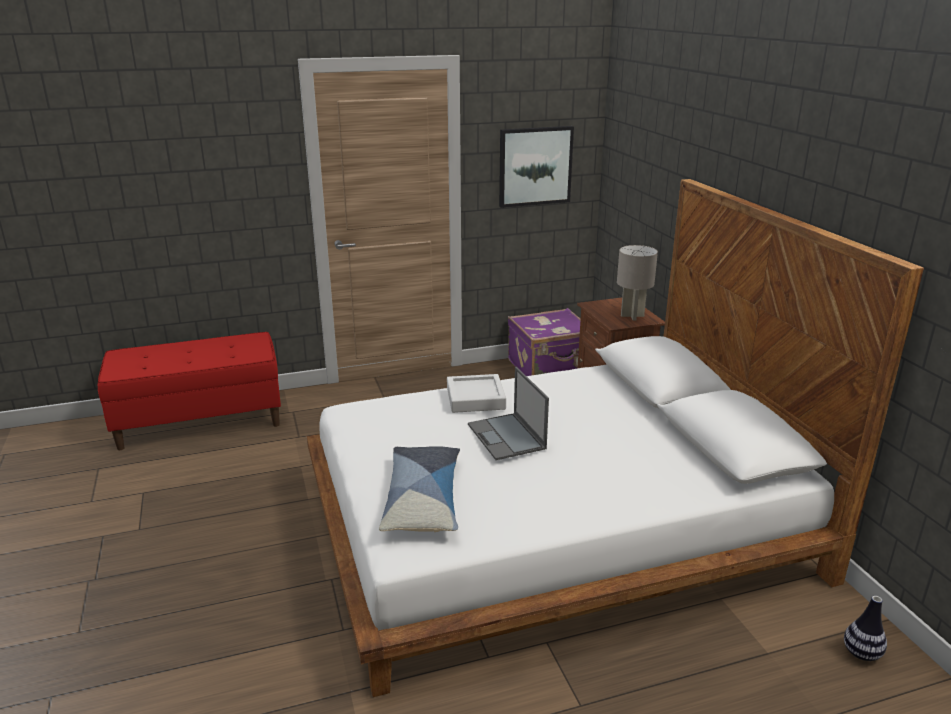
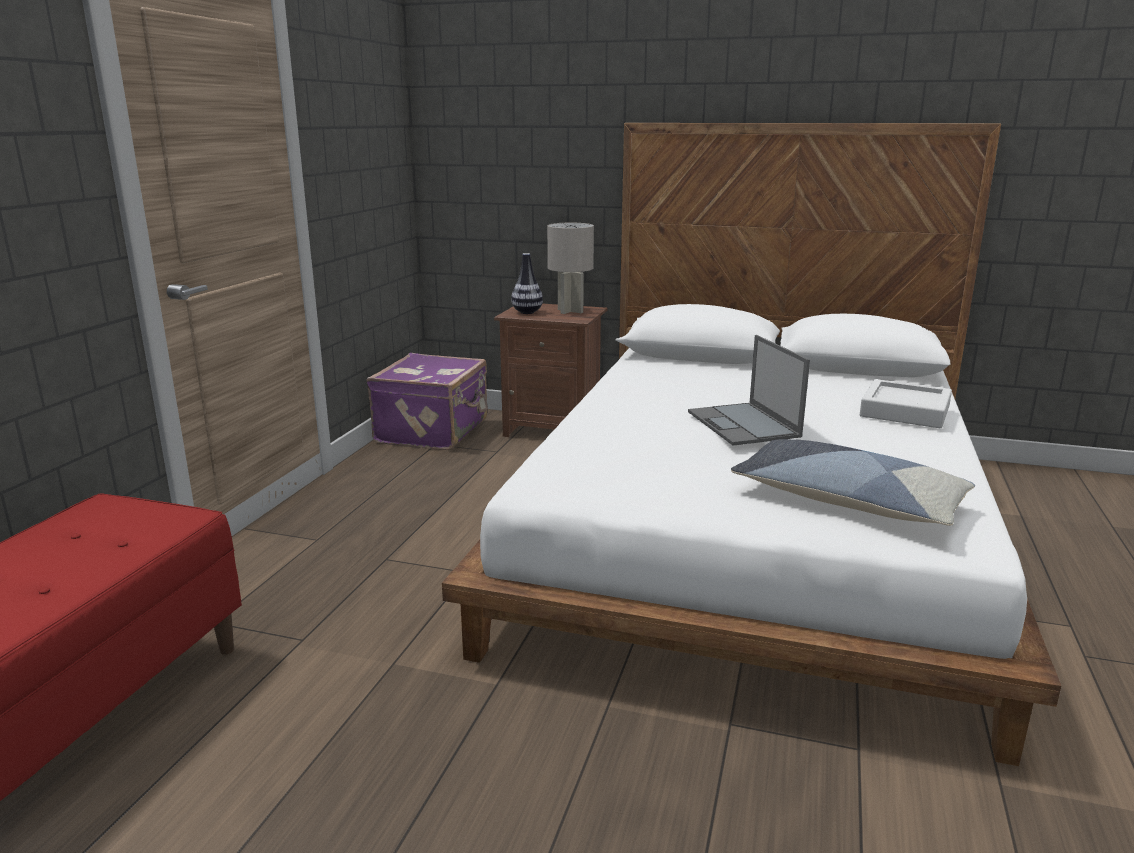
camera: 55 degrees left, 5 degrees down
grey tray [447,374,506,413] -> grey tray moved to [860,379,952,428]
laptop [468,367,549,460] -> laptop turned 60 degrees clockwise [688,335,810,445]
picture [499,126,574,208] -> none
vase [844,596,887,661] -> vase moved to [511,253,543,314]

